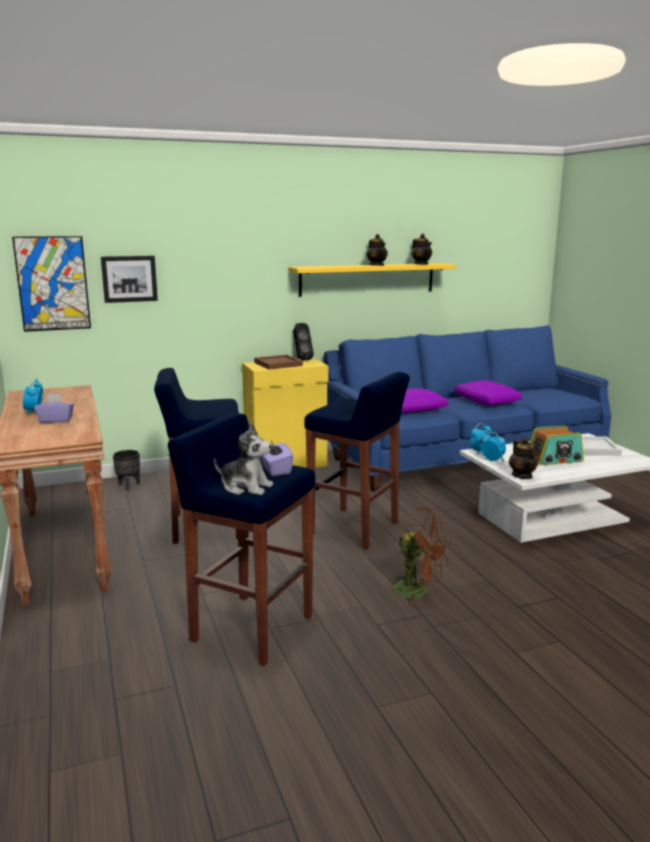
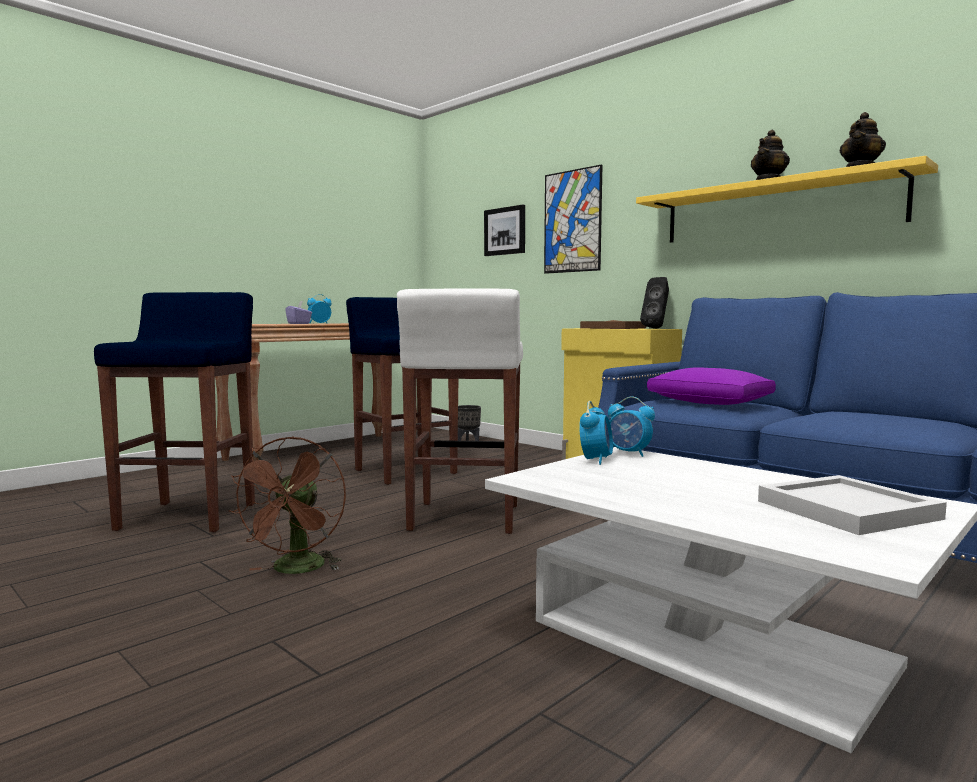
camera: 65 degrees right, 10 degrees down
picture [12,236,91,332] -> picture moved to [544,164,602,274]
plush toy [214,423,273,495] -> none
purple tissue box [261,441,293,476] -> none
blue stool [304,372,409,549] -> white stool [397,288,523,534]
purple pillow [455,380,522,405] -> none
teapot [509,437,539,479] -> none
radio [530,426,584,465] -> none

